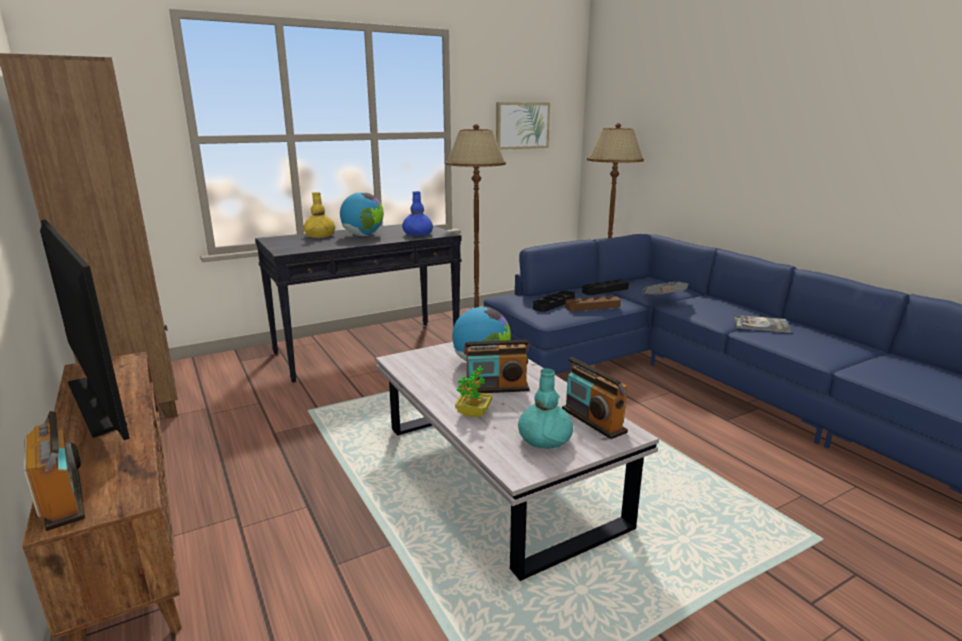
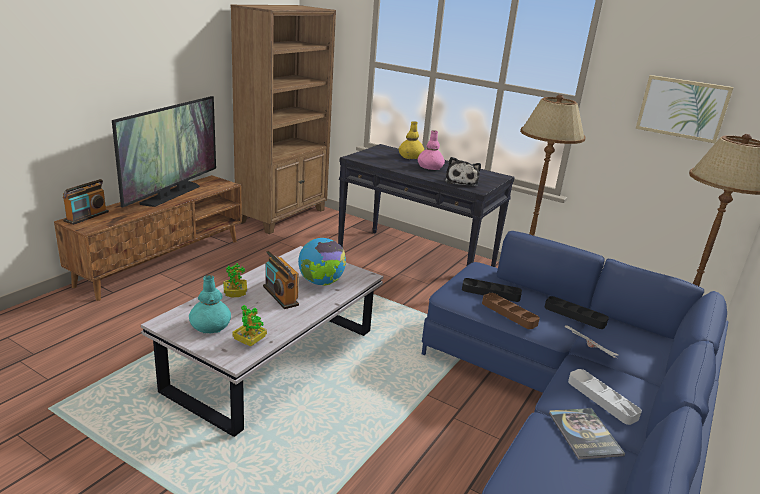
camera: 60 degrees right, 5 degrees up
globe [340,192,384,236] -> pink vase [418,130,445,170]
blue vase [402,191,433,236] -> plush toy [445,157,481,186]
radio [562,357,628,439] -> potted plant [232,305,267,346]
none -> grey tray [568,369,642,425]

